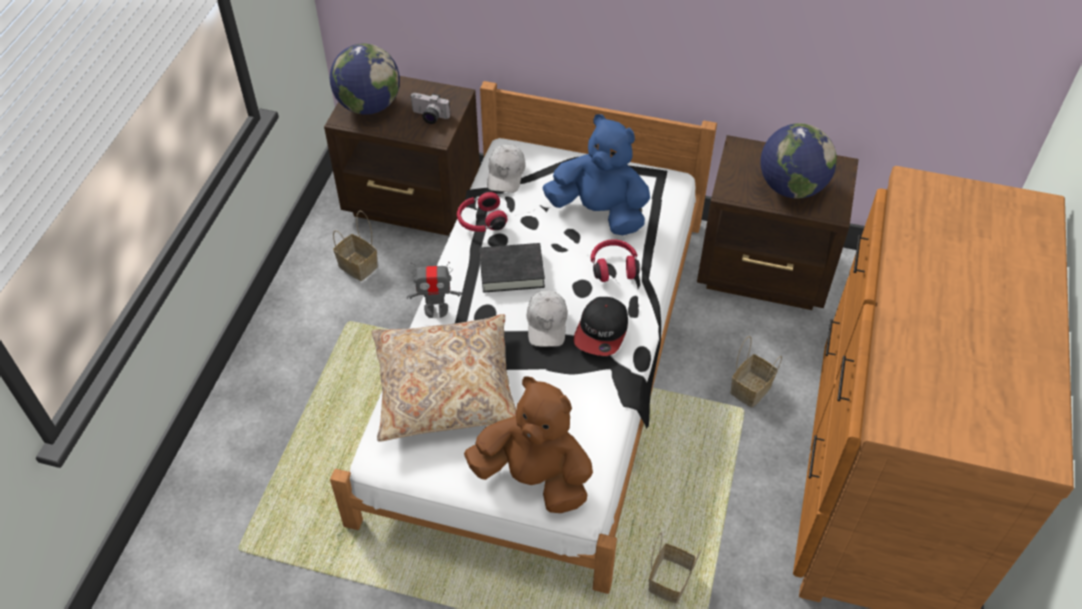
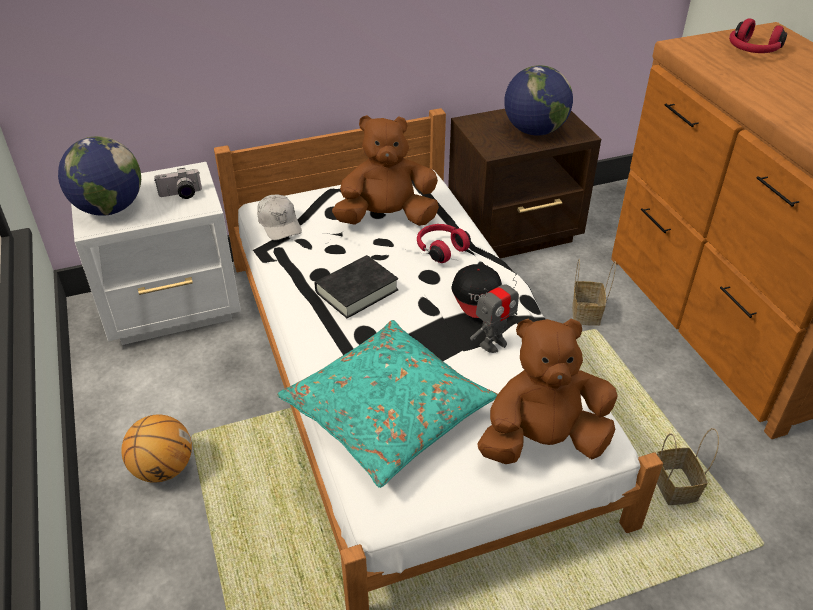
camera: 35 degrees left, 10 degrees down
brown nightstand [324,76,480,236] -> white nightstand [71,162,241,345]
basket [333,211,378,281] -> none
beige pillow [372,314,516,441] -> turquoise pillow [277,320,498,488]
toy robot [407,262,463,318] -> toy robot moved to [470,273,519,353]
red headphones [457,192,508,232] -> red headphones moved to [729,18,787,53]
white cap [526,290,568,347] -> none
blue plush toy [542,114,650,235] -> brown plush toy [332,115,439,226]
none -> basketball [121,415,192,483]

